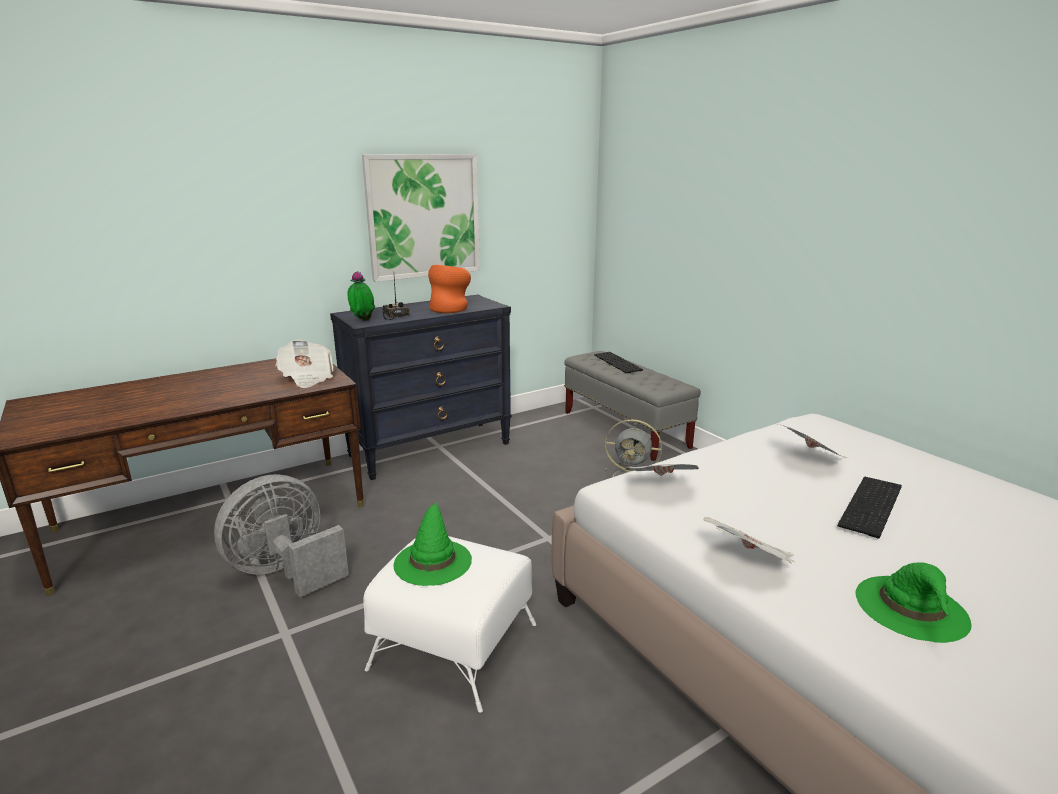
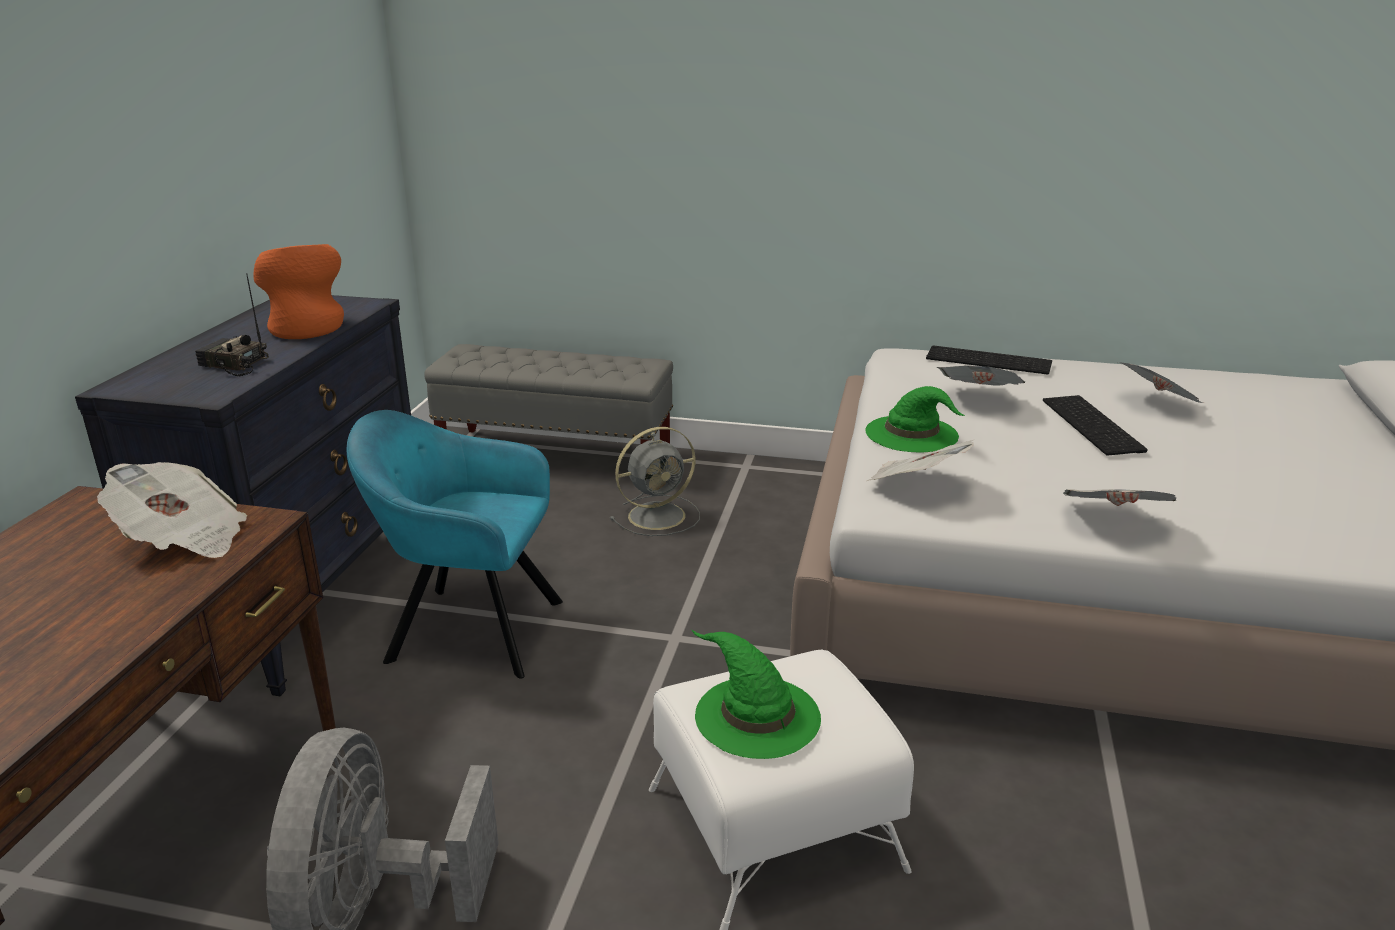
camera: 45 degrees left, 5 degrees up
potted plant [347,271,375,321] -> none
picture [362,154,480,282] -> none
keyboard [594,352,643,373] -> keyboard moved to [926,345,1052,375]
green hat [856,562,971,643] -> green hat moved to [865,386,965,453]
none -> turquoise armchair [347,410,563,678]
none -> newspaper [1118,362,1203,403]

